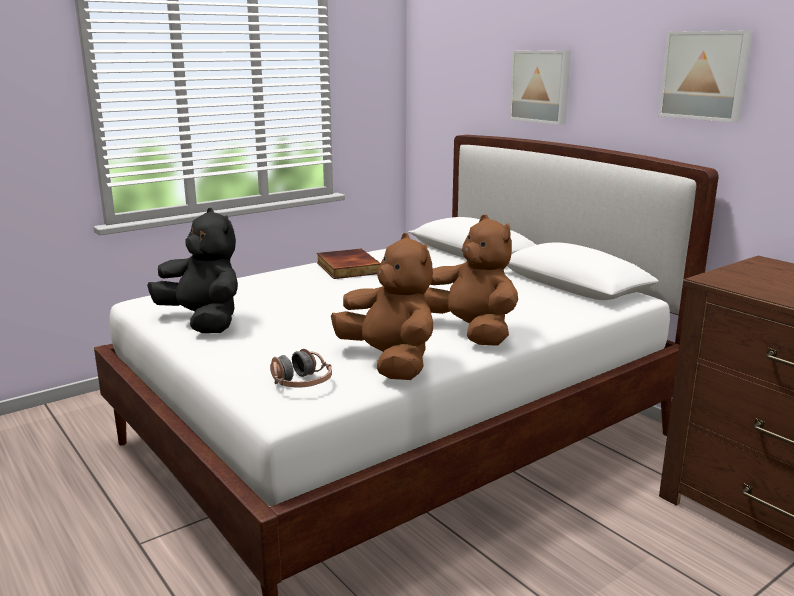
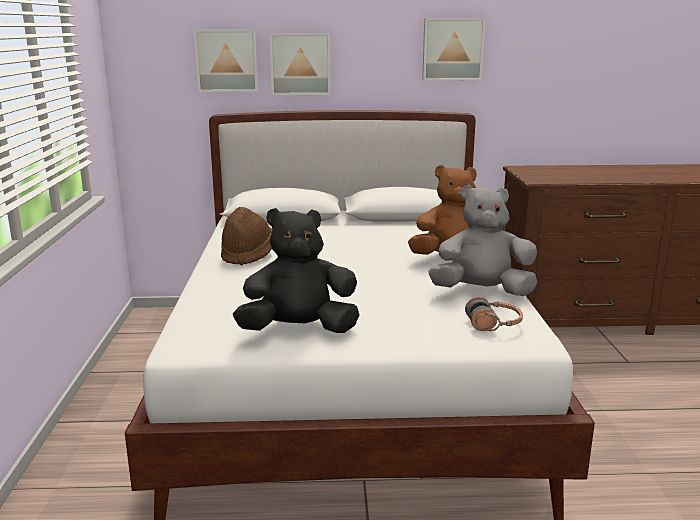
camera: 55 degrees left, 0 degrees up
book [317,249,380,279] -> brown hat [221,207,272,265]
brown plush toy [331,233,433,380] -> grey plush toy [428,184,537,296]
none -> picture [194,30,258,92]

